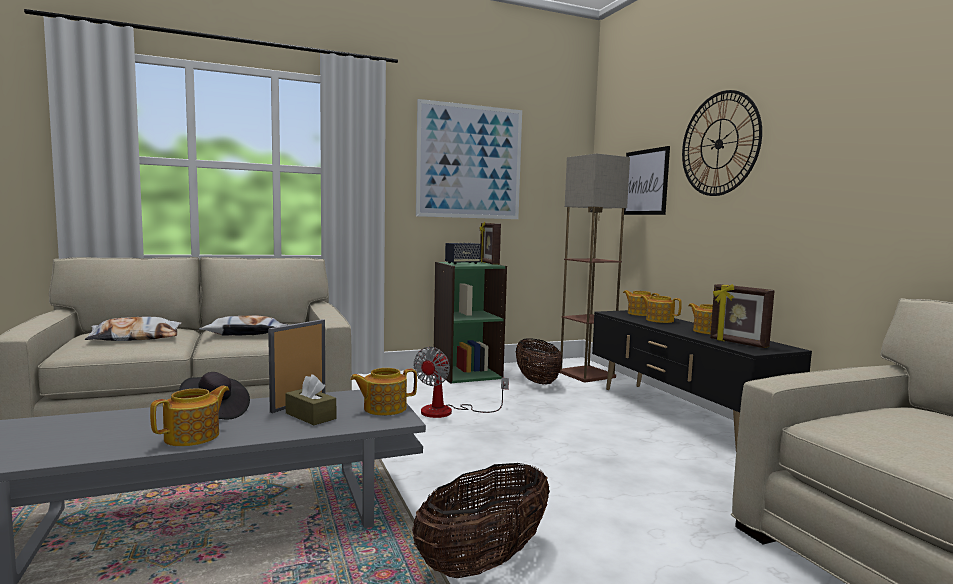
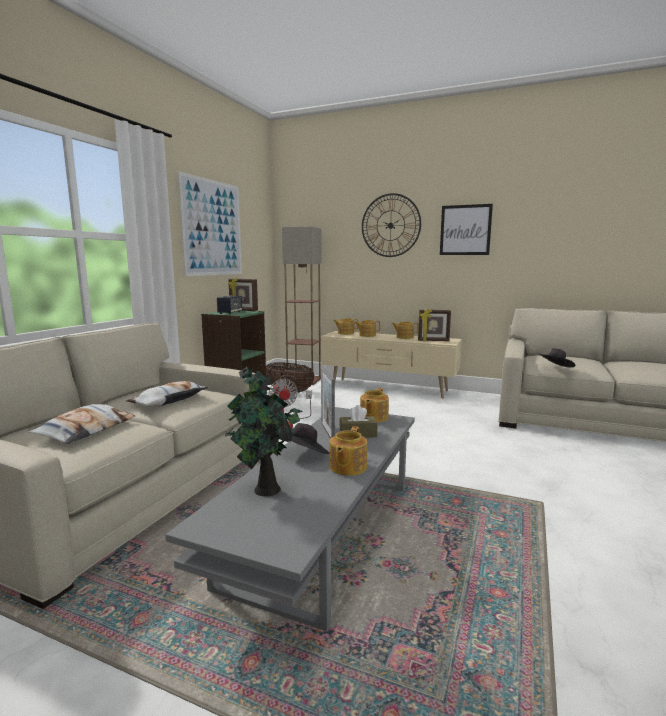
camera: 45 degrees left, 5 degrees up
teapot [150,386,229,446] -> teapot turned 150 degrees counterclockwise [330,426,367,476]
basket [412,463,550,578] -> none
black tv stand [592,310,812,450] -> beige tv stand [321,331,462,398]
picture [624,146,670,215] -> picture moved to [440,204,493,255]
none -> potted plant [225,367,302,497]
none -> black hat [538,348,575,367]

